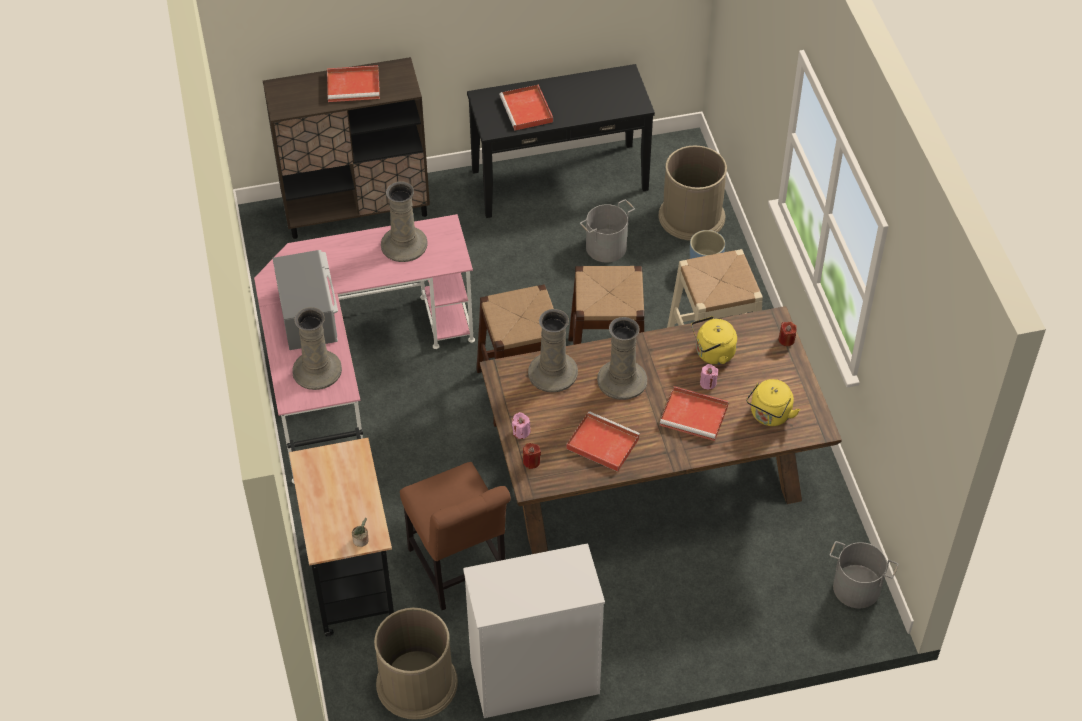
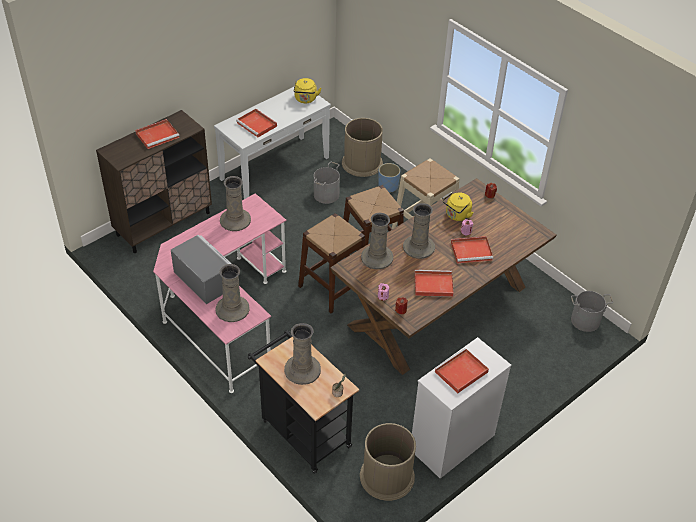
camera: 30 degrees left, 5 degrees down
brown chair [400,462,511,610] -> none
black console table [467,64,655,218] -> white console table [214,87,331,199]
yellow kettle [746,379,800,426] -> yellow kettle moved to [294,78,322,103]
none -> beige vase [284,323,321,385]
none -> red tray [434,348,489,393]

